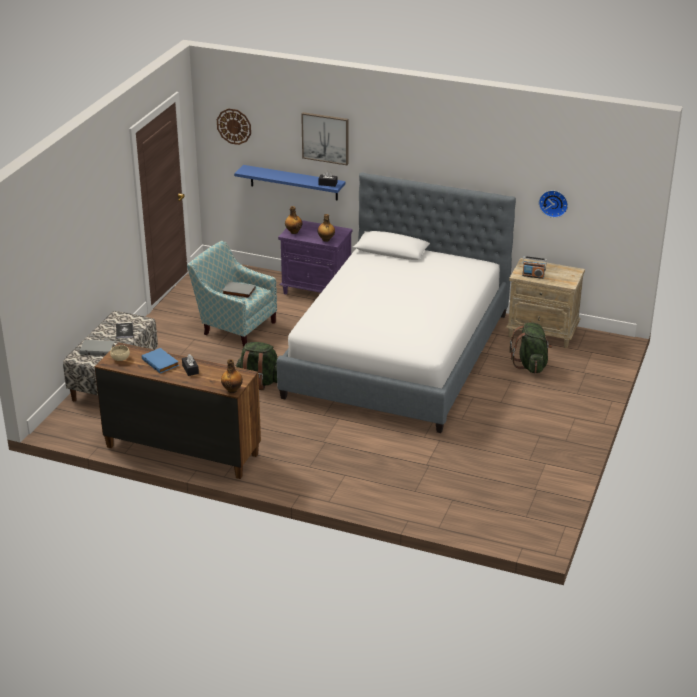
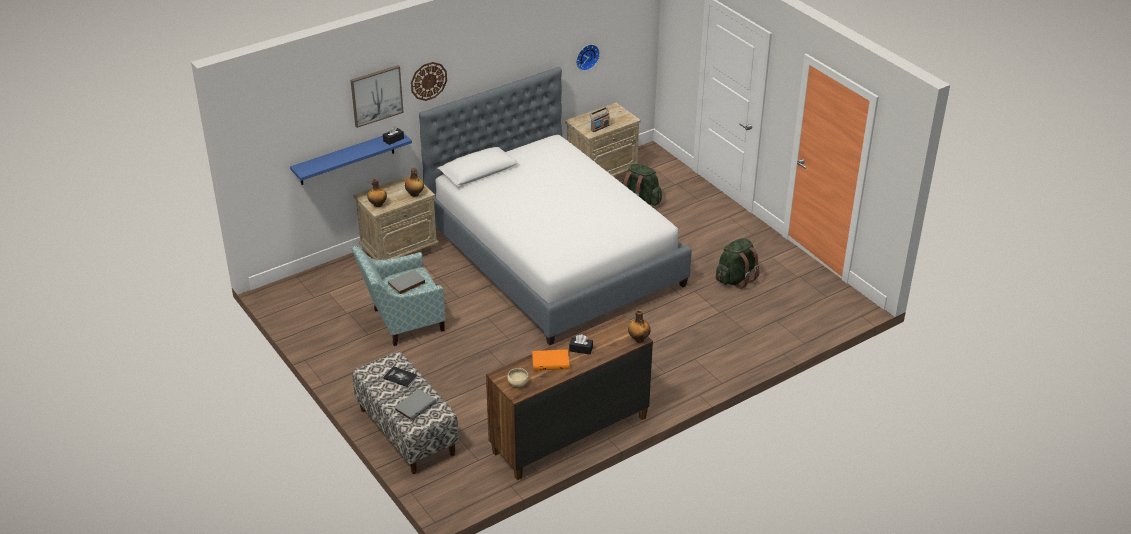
camera: 55 degrees left, 5 degrees up
blue book [142,348,179,374] -> orange book [532,349,569,371]
wall clock [217,108,251,145] -> wall clock moved to [411,62,447,101]
green backpack [235,342,277,390] -> green backpack moved to [716,238,760,289]
purple nightstand [278,220,352,294] -> beige nightstand [353,175,439,260]

